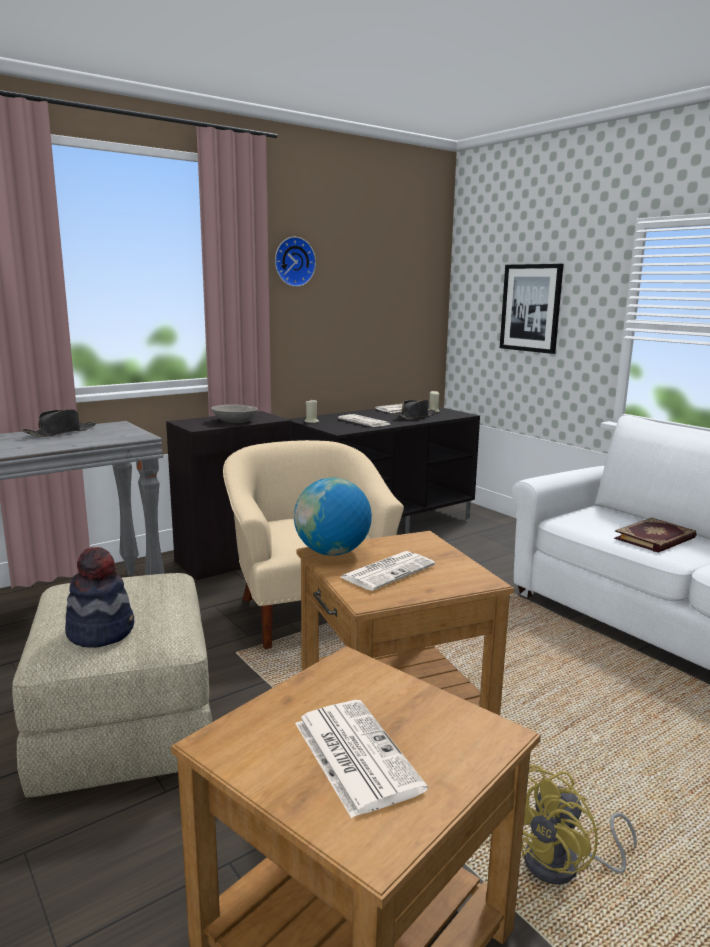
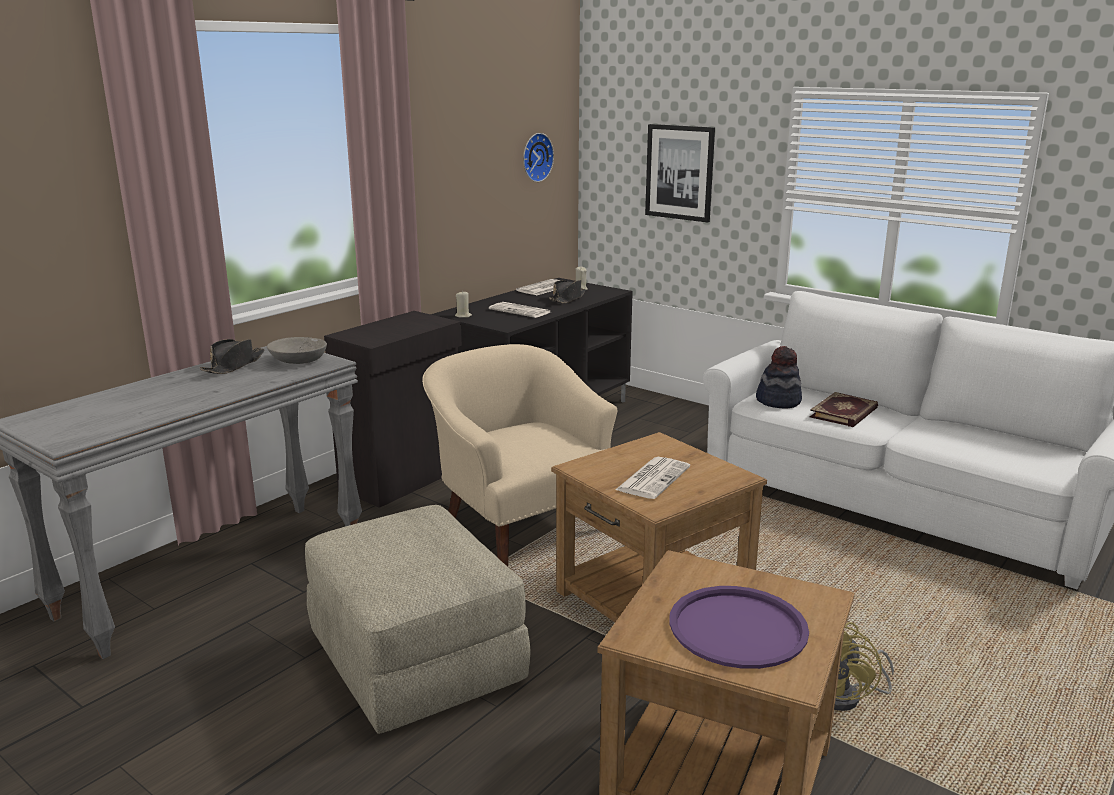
camera: 15 degrees left, 5 degrees up
hat [65,547,134,648] -> hat moved to [756,346,802,409]
grey bowl [211,404,258,423] -> grey bowl moved to [267,337,327,364]
wall clock [275,237,316,287] -> wall clock moved to [523,133,554,182]
globe [294,478,372,556] -> none
newspaper [295,700,428,818] -> purple tray [669,586,809,669]

